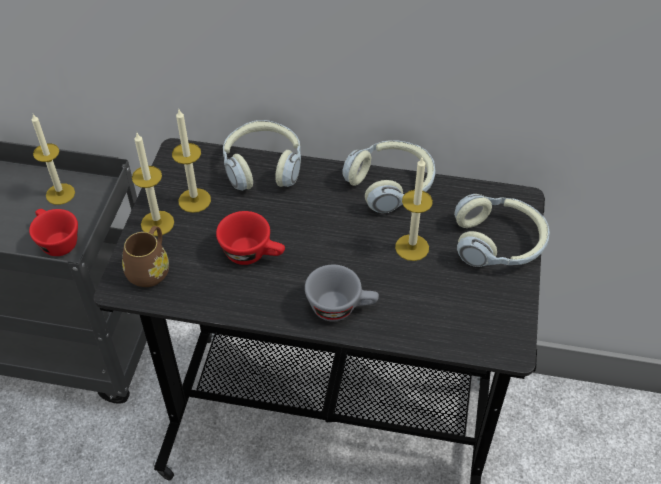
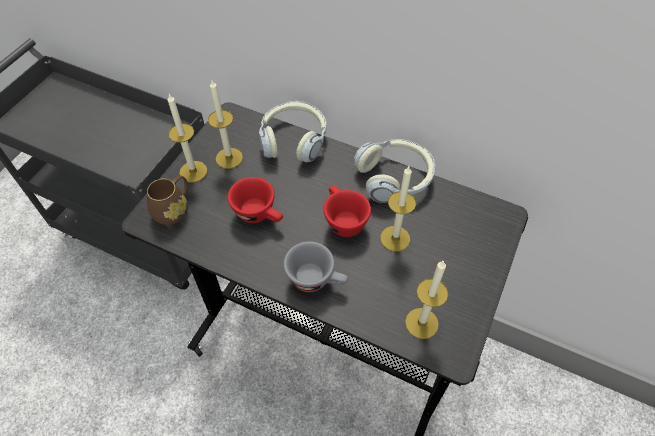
camera: 15 degrees right, 5 degrees up
red cup [29,209,78,256] -> red cup moved to [324,186,371,237]
candle [32,114,75,205] -> candle moved to [405,260,448,339]
headphones [454,194,550,267] -> none

